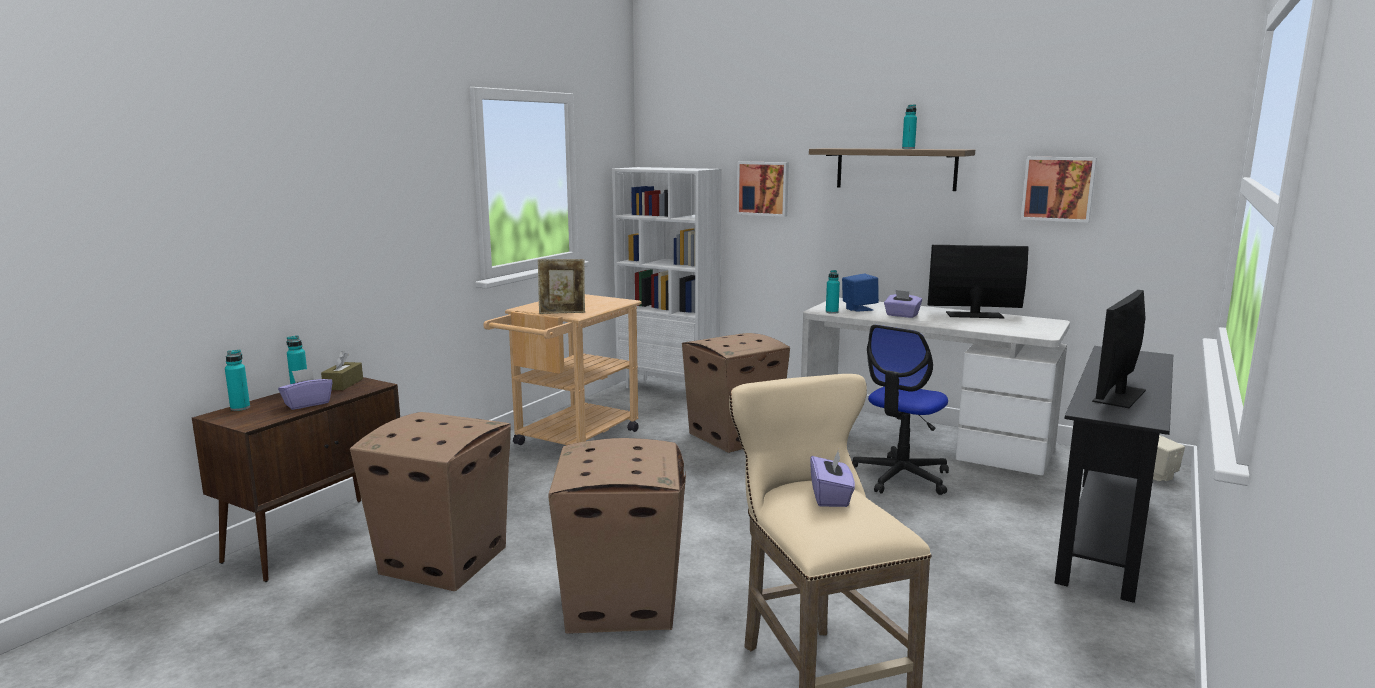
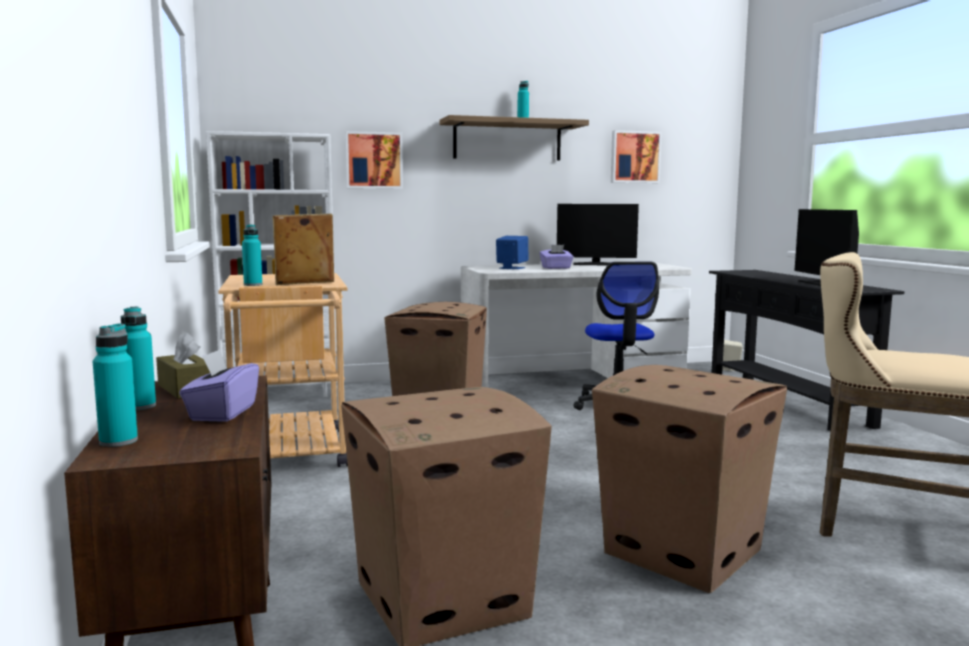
camera: 45 degrees left, 5 degrees down
picture frame [538,259,585,314] -> picture frame turned 150 degrees counterclockwise [272,214,334,285]
purple tissue box [810,449,855,507] -> none
turquoise bottle [826,270,840,314] -> turquoise bottle moved to [242,225,262,286]
monitor [928,245,1029,319] -> monitor turned 135 degrees counterclockwise [557,204,639,265]

